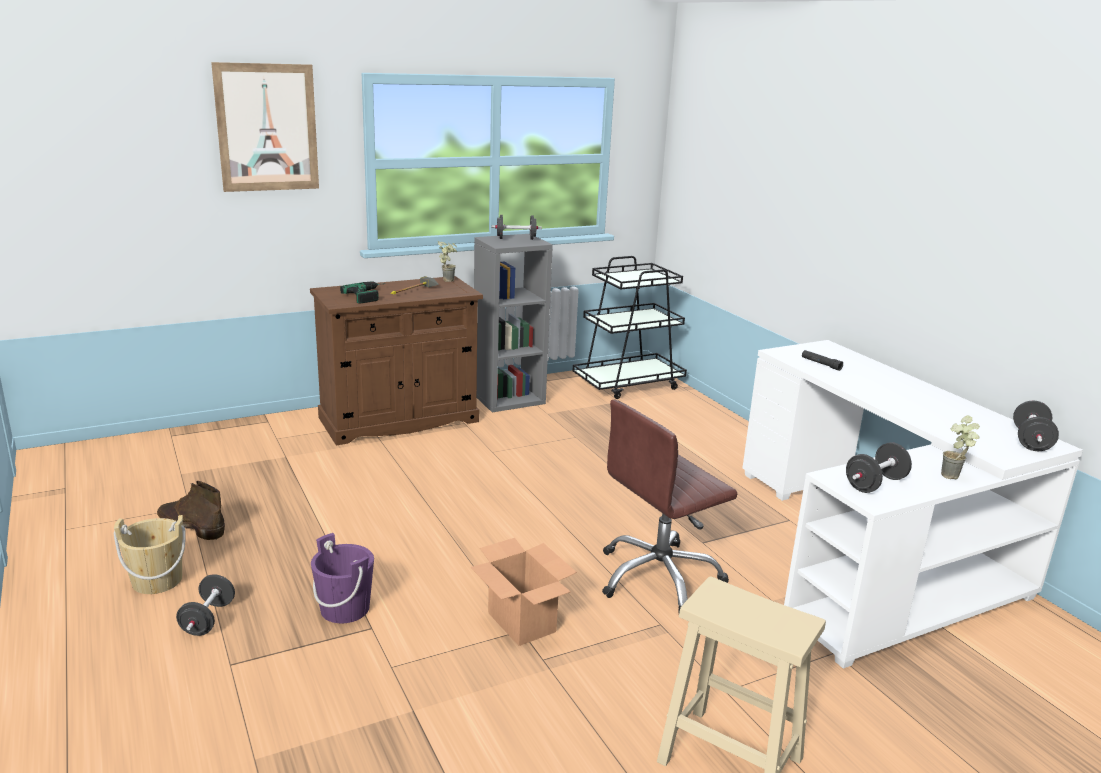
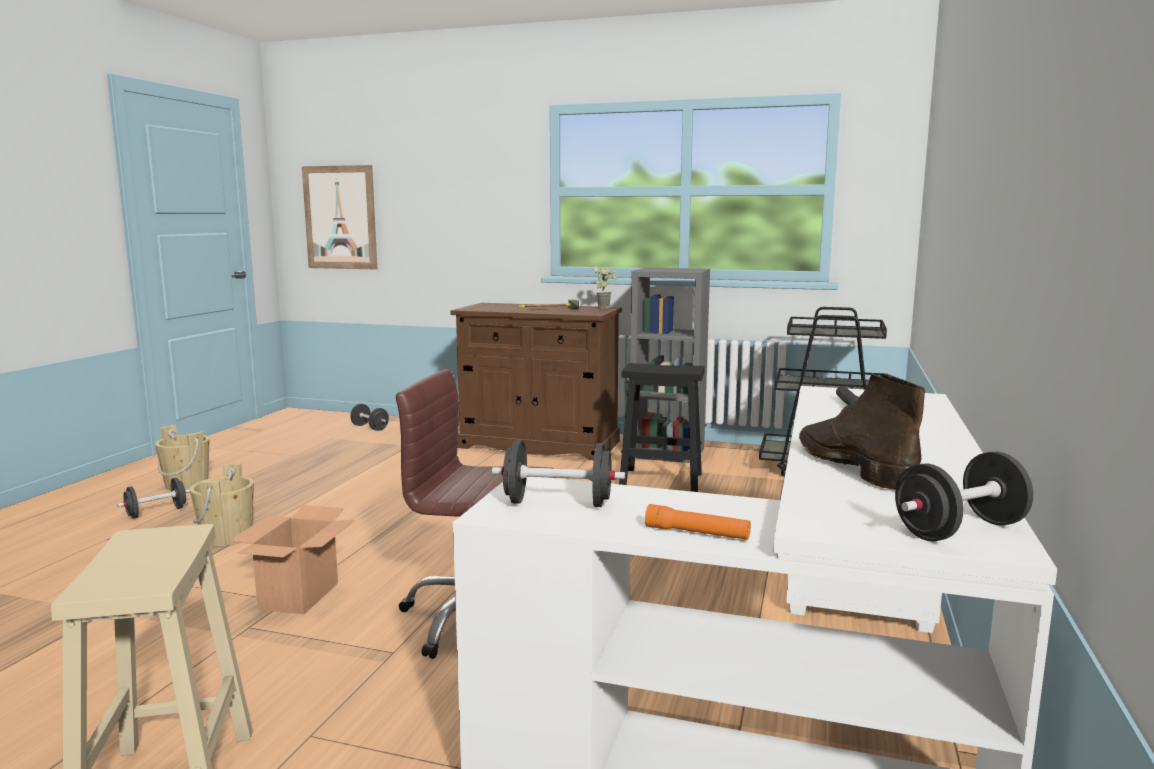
camera: 45 degrees right, 10 degrees down
brown boot [157,481,225,540] -> brown boot moved to [799,373,925,490]
picture [211,62,319,192] -> picture moved to [302,165,377,269]
purple bucket [311,533,374,623] -> beige bucket [190,463,254,547]
power drill [340,281,386,304] -> none
black dumbbell [491,215,542,240] -> black dumbbell moved to [350,404,389,431]
potted plant [941,415,980,479] -> orange flashlight [645,504,751,540]
none -> black stool [619,363,705,492]

